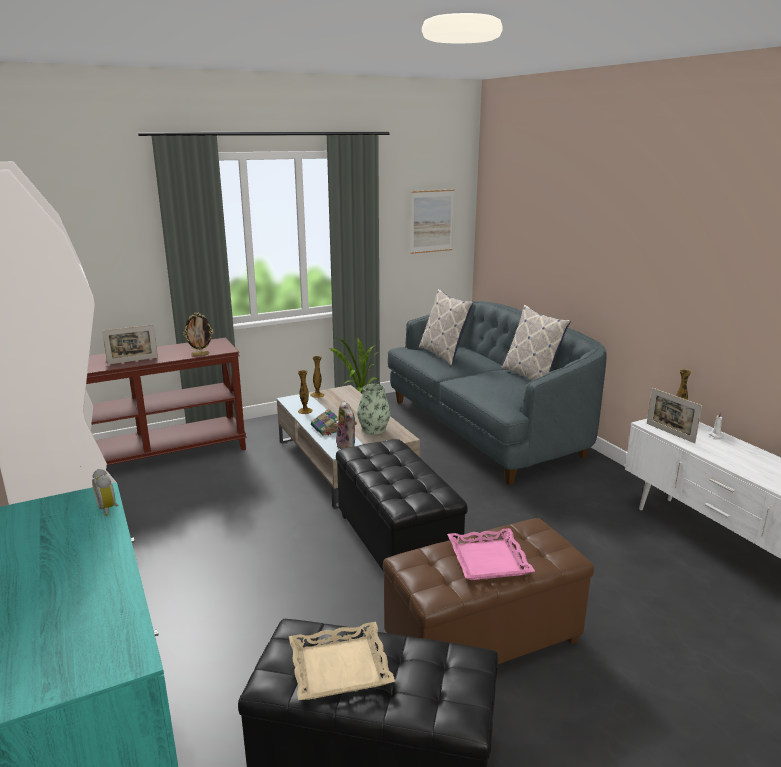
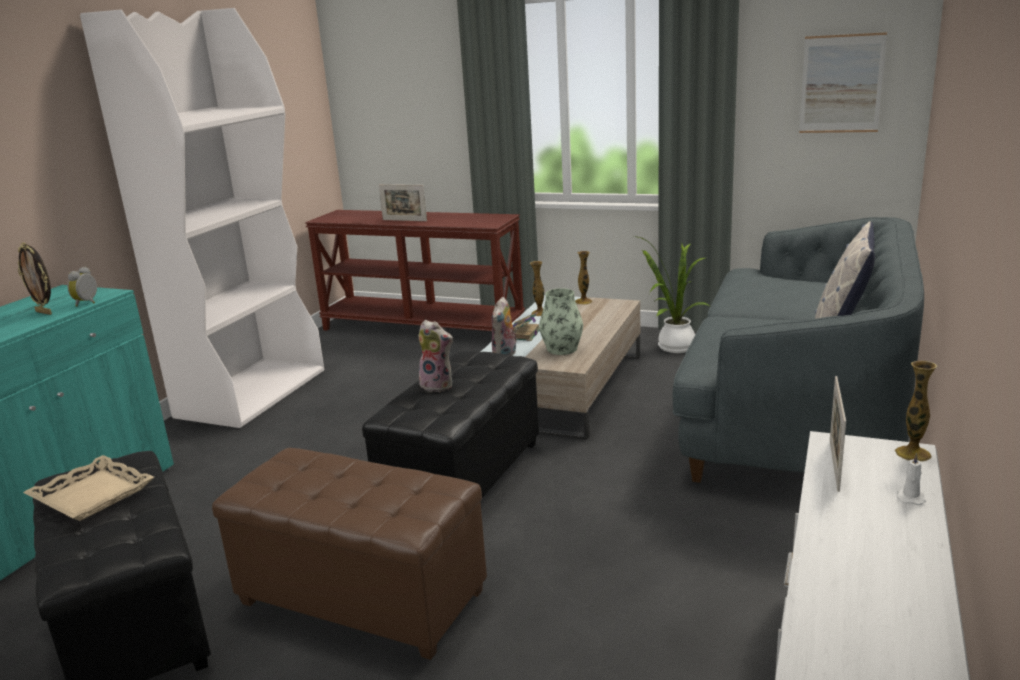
camera: 50 degrees right, 0 degrees up
picture frame [183,313,213,356] -> picture frame moved to [18,242,52,315]
pillow [419,289,473,366] -> none
pink tray [447,528,535,580] -> none
none -> plush toy [418,320,453,392]

